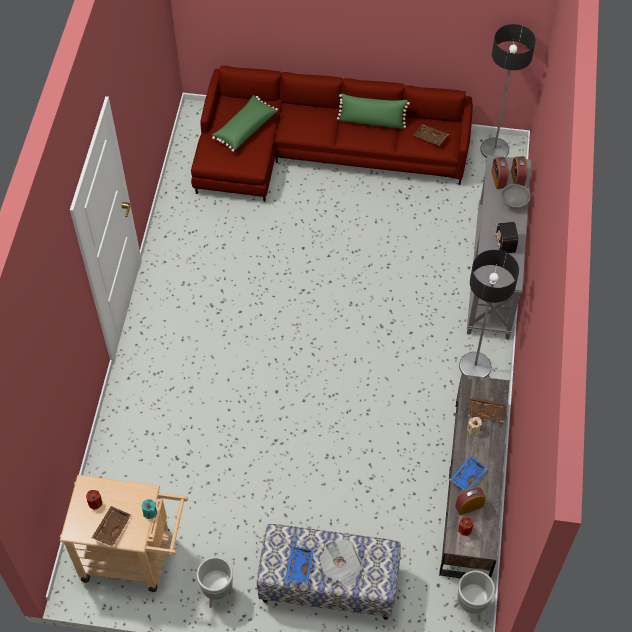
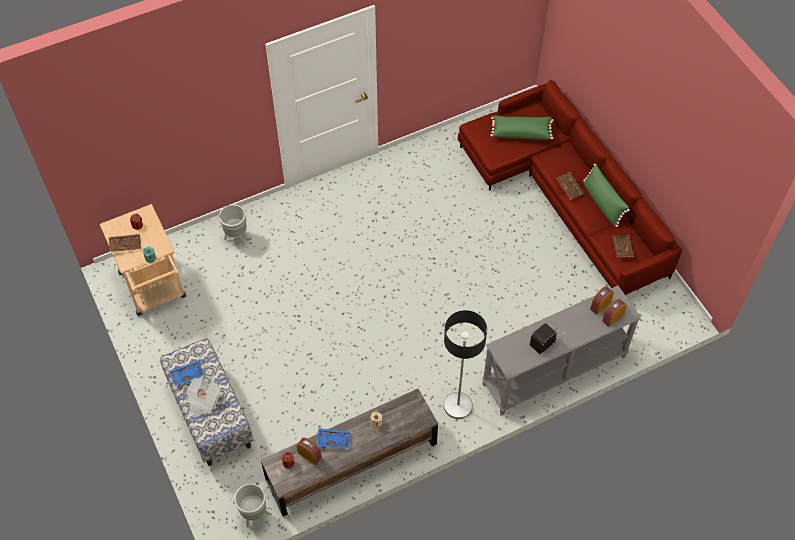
camera: 55 degrees right, 0 degrees up
grey planter [197,557,235,608] -> grey planter moved to [219,205,247,246]
brown tray [468,397,505,422] -> brown tray moved to [556,172,584,200]
floor lamp [480,24,536,158] -> none
grey bowl [500,184,530,209] -> none

